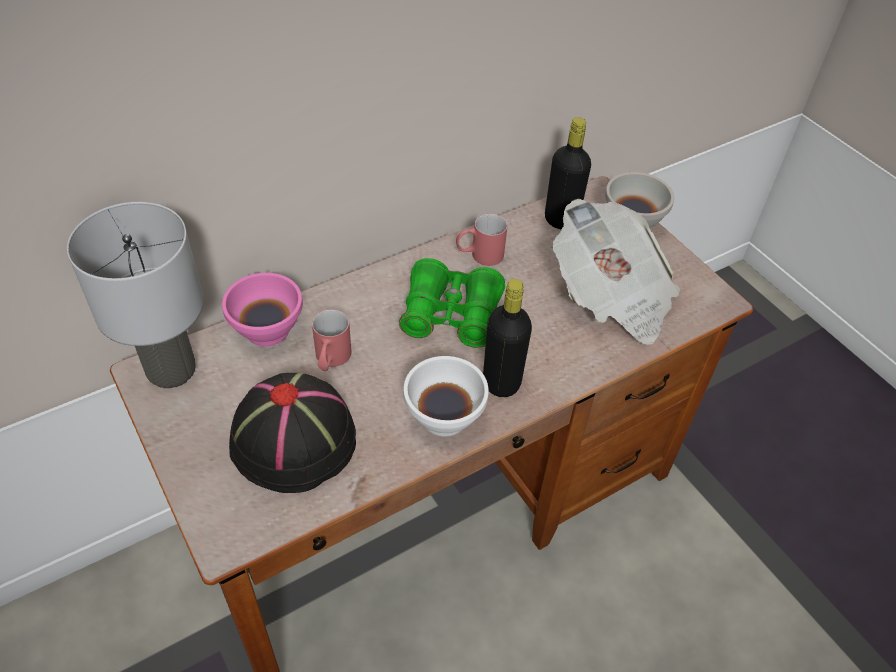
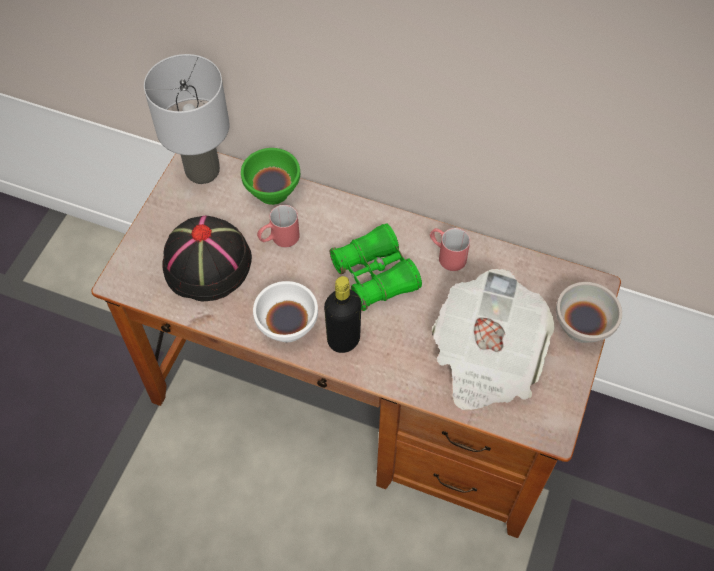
camera: 55 degrees right, 10 degrees up
pink bowl [222,273,303,347] -> green bowl [241,148,300,205]
black bottle [545,117,591,229] -> none

